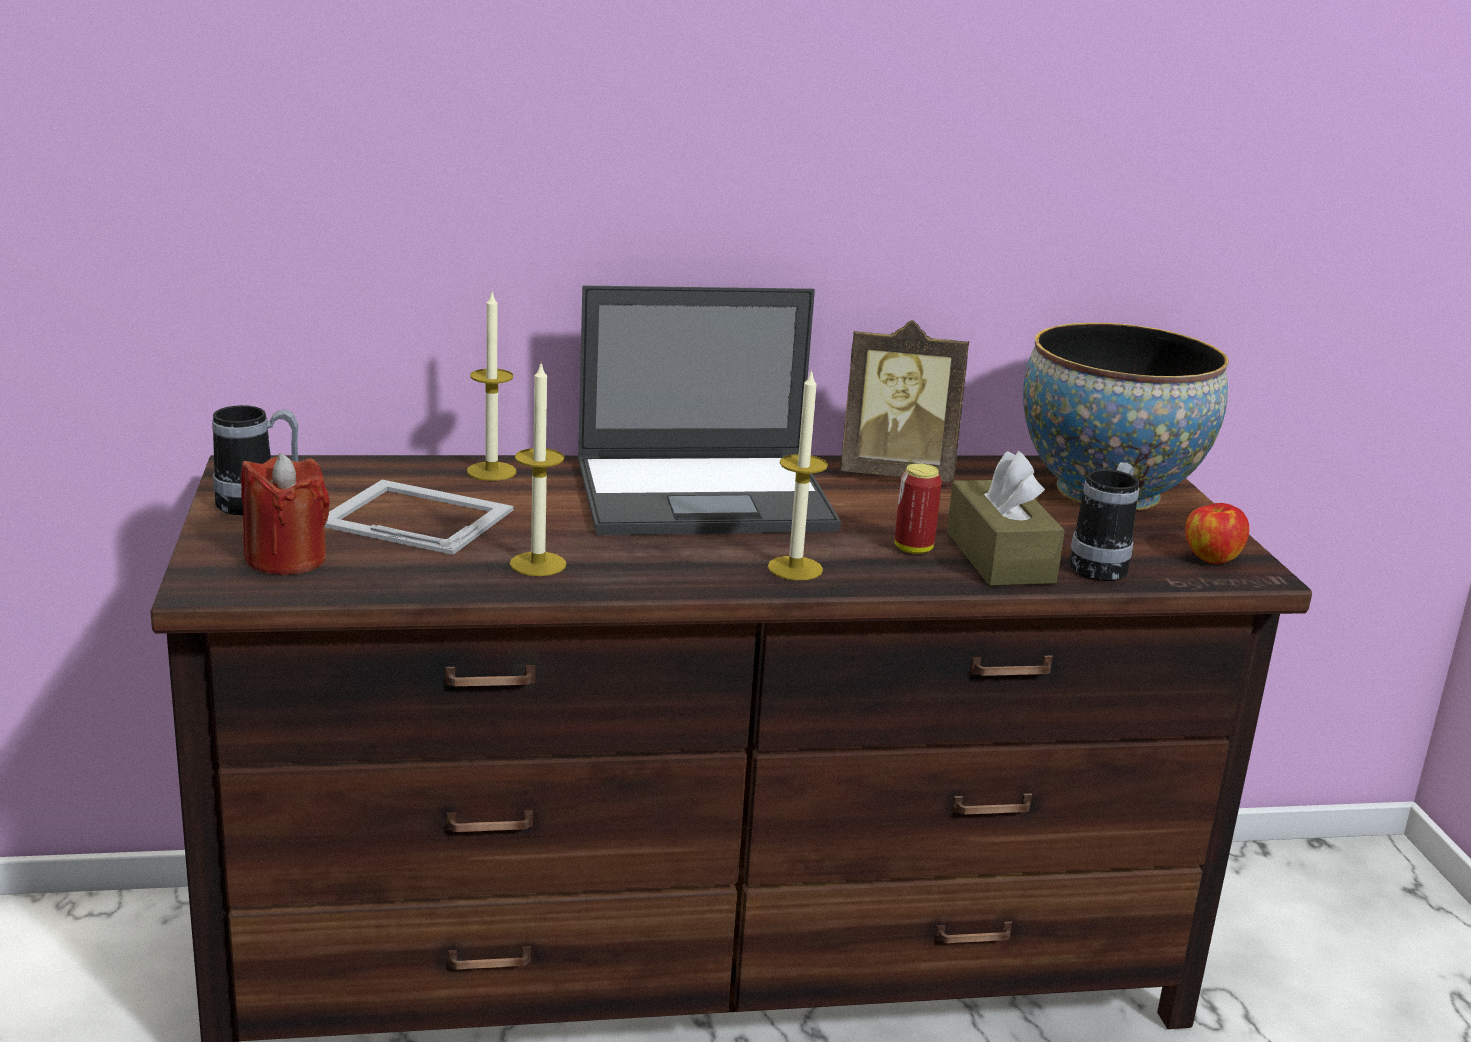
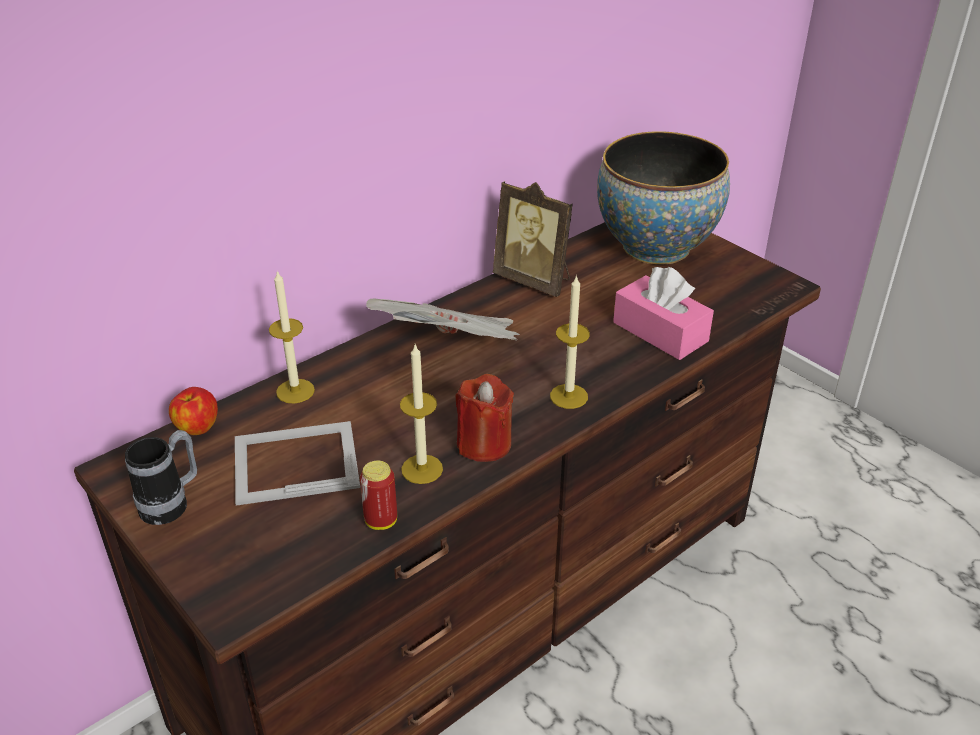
camera: 30 degrees left, 15 degrees up
red candle [241,453,330,575] -> red candle moved to [455,374,514,462]
laptop [578,286,841,535] -> newspaper [366,299,520,340]
picture frame [840,320,969,482] -> picture frame turned 60 degrees clockwise [493,181,573,297]
can [895,463,942,554] -> can moved to [360,461,397,530]
brown tissue box [947,451,1065,586] -> pink tissue box [613,267,714,360]
mug [1069,462,1139,581] -> none
apple [1185,503,1249,564] -> apple moved to [169,387,218,435]

